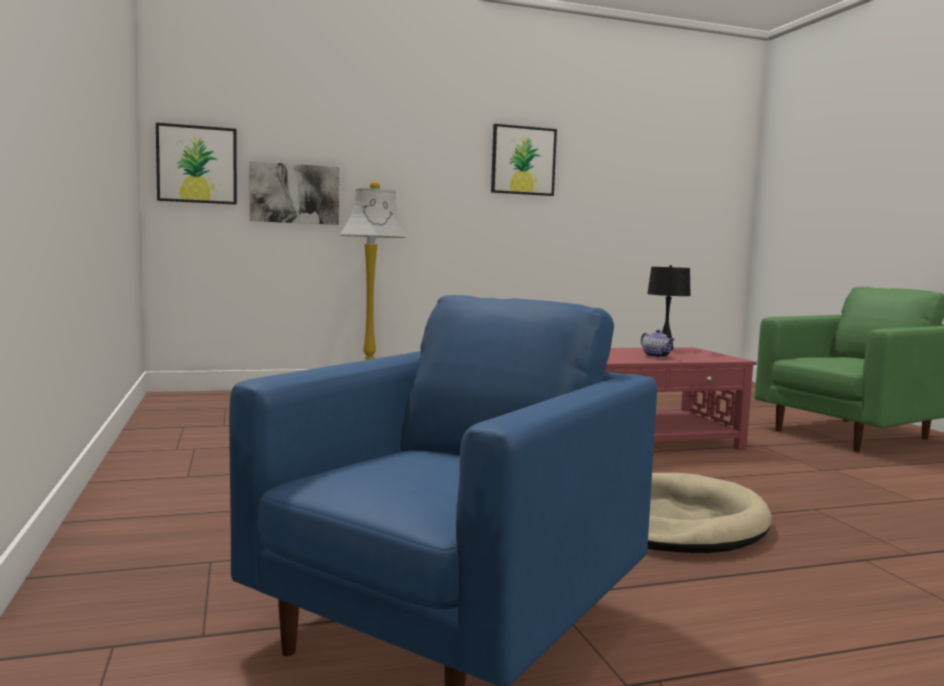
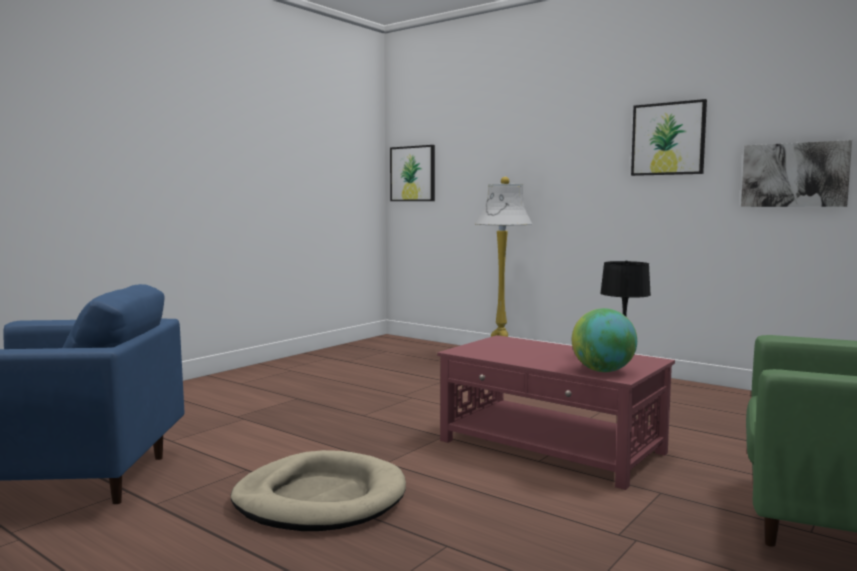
camera: 55 degrees right, 0 degrees up
picture [250,161,339,225] -> picture moved to [741,140,852,207]
teapot [641,329,675,358] -> none
none -> globe [572,308,637,372]

